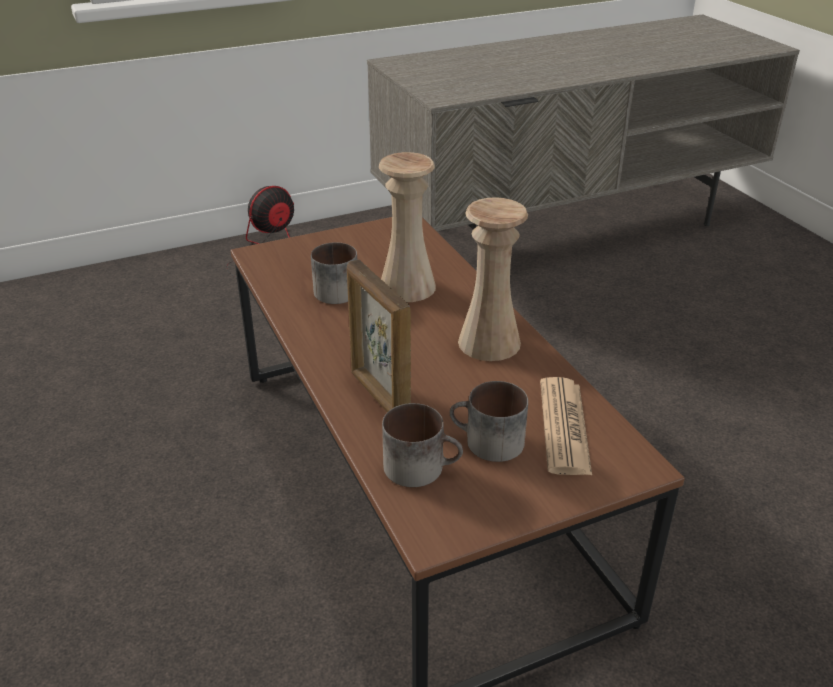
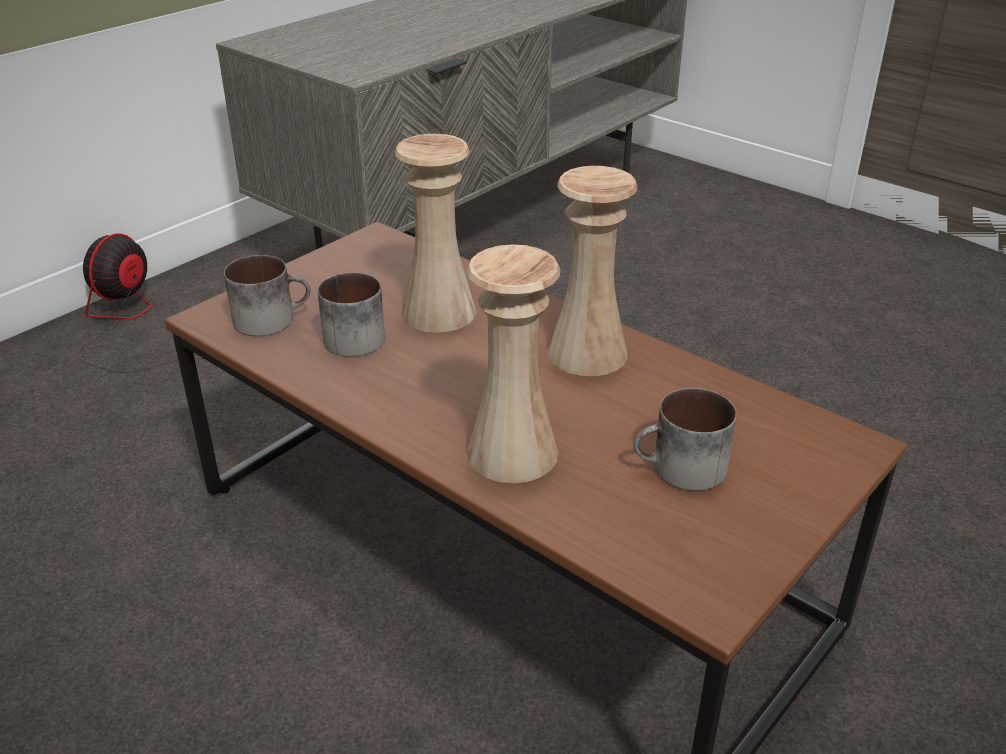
camera: 25 degrees left, 0 degrees up
picture frame [347,260,411,412] -> beige vase [467,244,560,483]
mug [382,403,463,487] -> mug moved to [224,255,311,336]
newspaper [540,377,592,475] -> none

